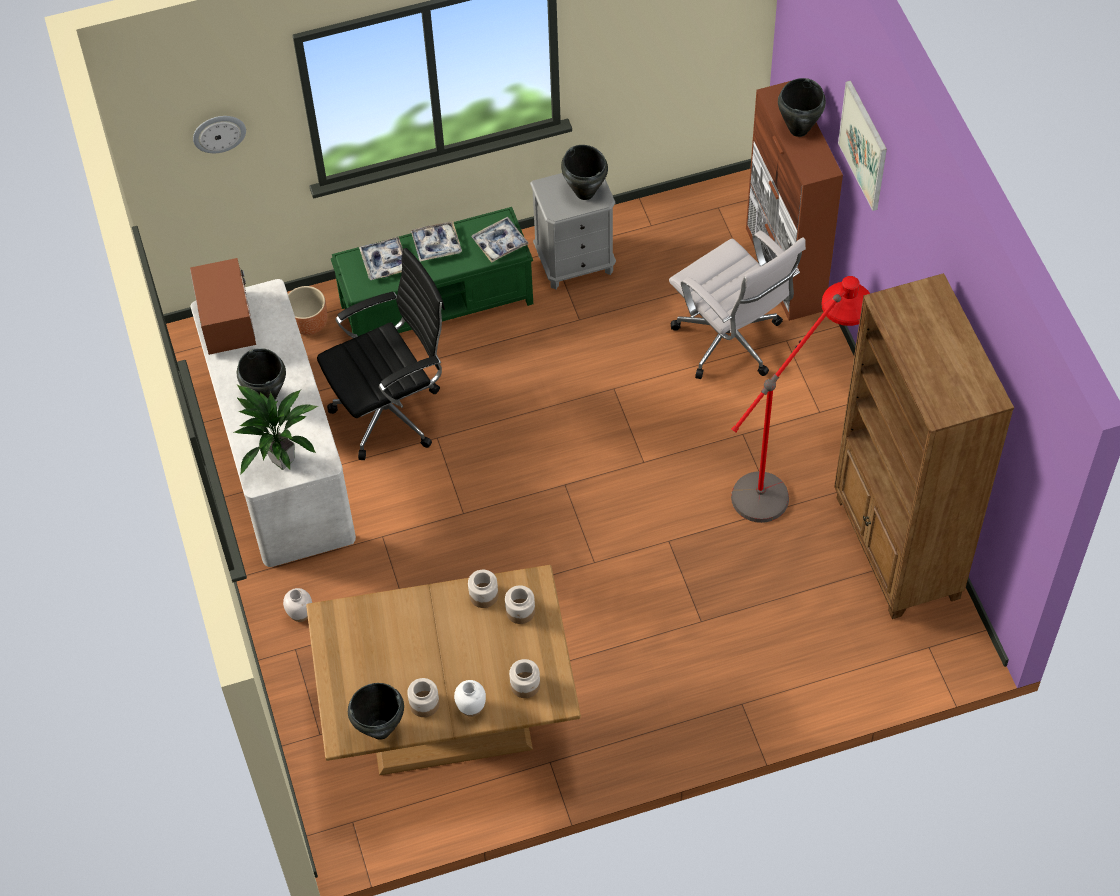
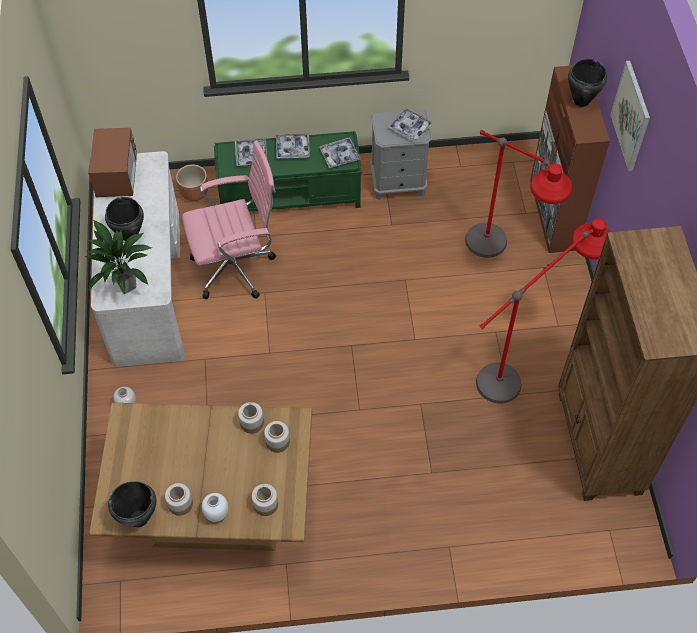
camera: 10 degrees right, 0 degrees up
wall clock [193,116,246,153] -> none
black office chair [317,248,445,460] -> pink office chair [182,141,276,299]
black cooking pot [561,145,608,200] -> tray [388,108,433,142]
white office chair [669,230,806,379] -> red floor lamp [465,130,572,258]

